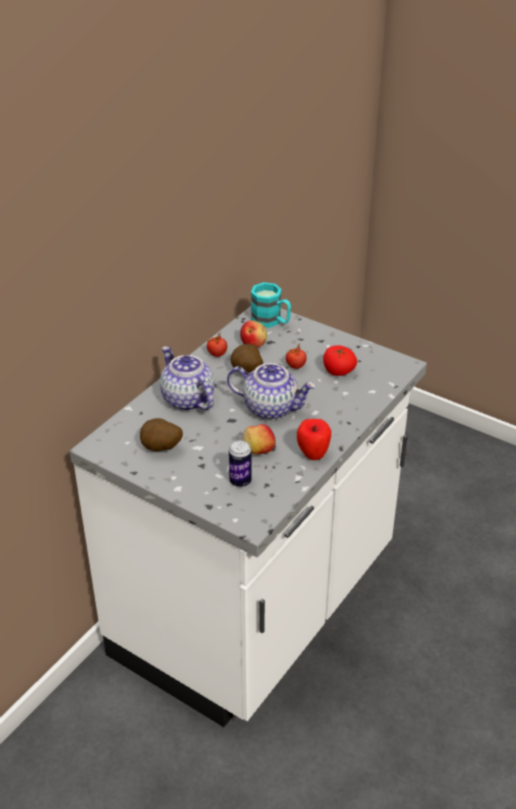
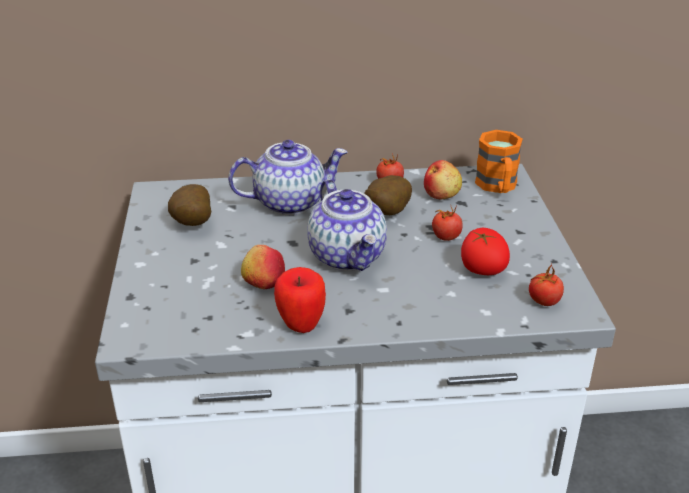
camera: 50 degrees right, 5 degrees down
teapot [160,346,215,411] -> teapot turned 60 degrees clockwise [228,140,348,215]
can [229,440,252,487] -> none
turquoise mug [251,282,291,328] -> orange mug [475,130,523,193]
none -> tomato [529,264,564,306]

